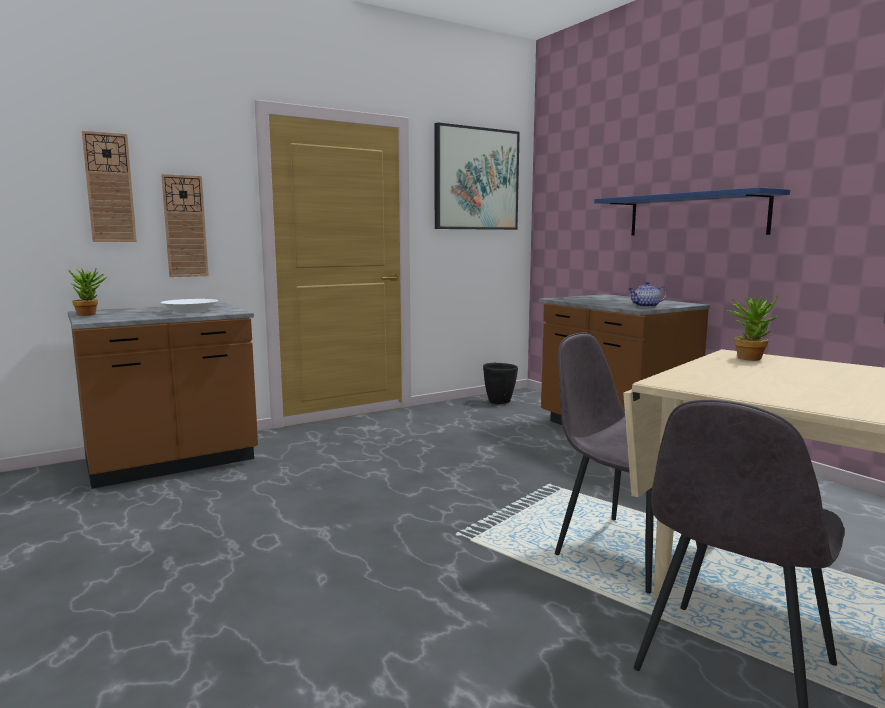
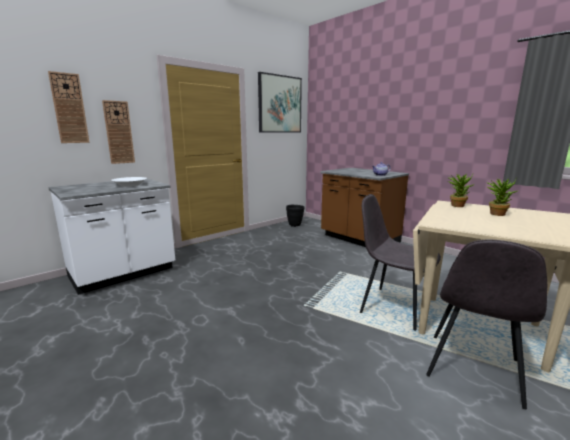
camera: 10 degrees left, 5 degrees up
potted plant [68,268,107,316] -> potted plant moved to [486,179,517,216]
brown counter [68,303,258,489] -> white counter [48,179,175,295]
blue shelf [594,187,790,235] -> none

